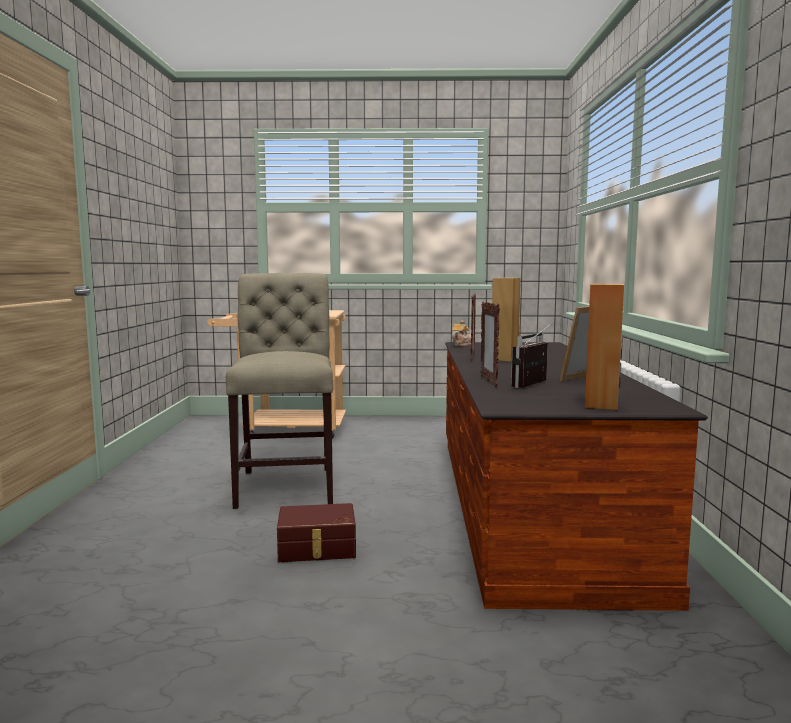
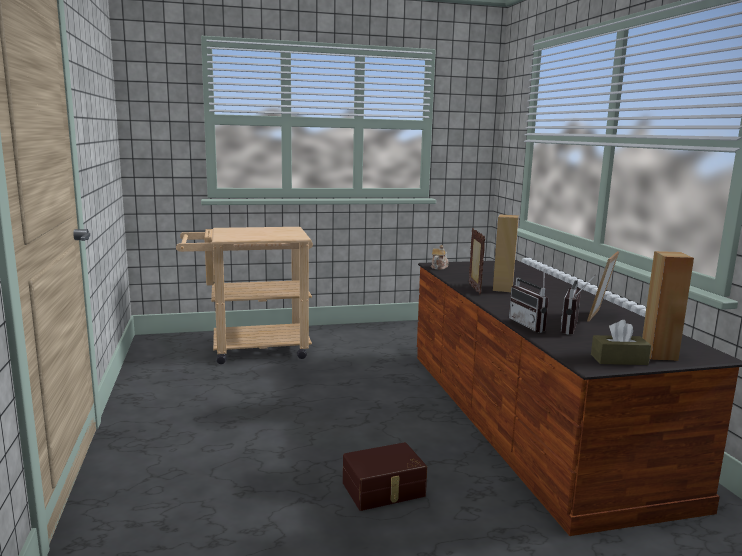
camera: 15 degrees left, 5 degrees up
beige chair [226,273,333,509] -> none
picture frame [481,302,500,387] -> radio [509,274,549,333]
none -> brown tissue box [591,320,651,365]

